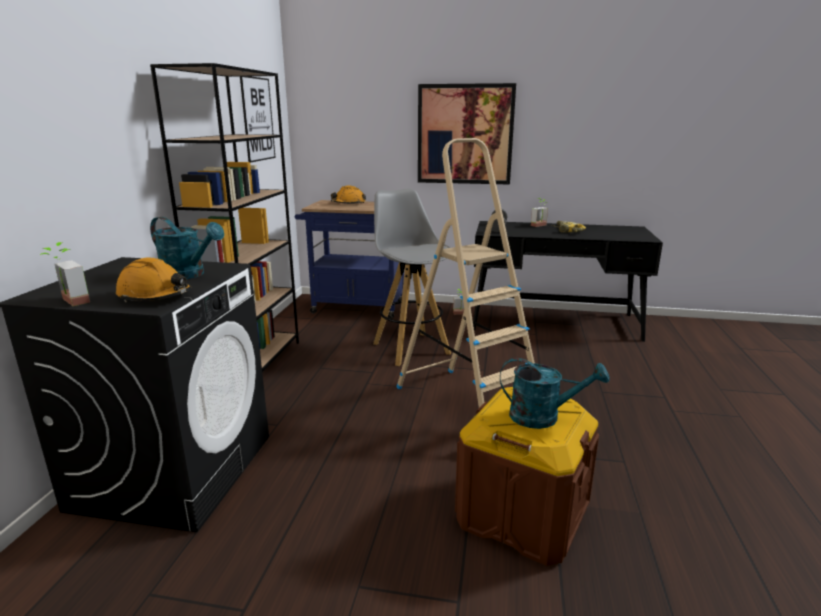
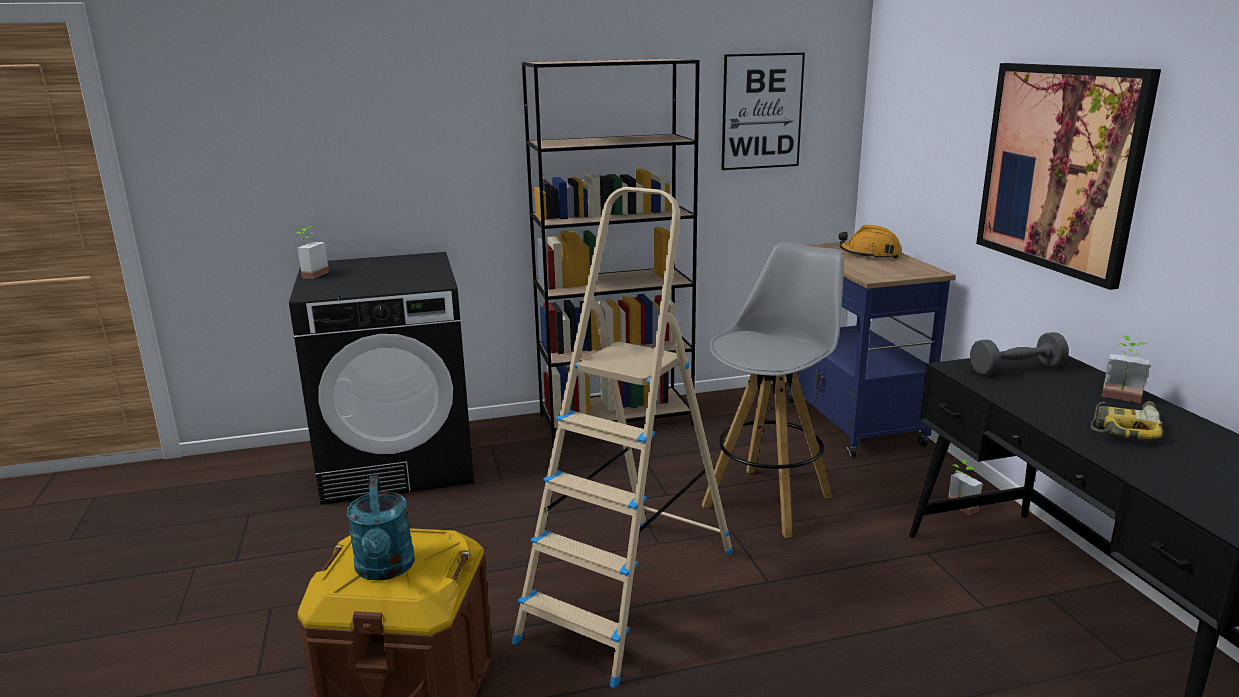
camera: 65 degrees right, 0 degrees up
orange hard hat [116,258,192,302] -> none
turquoise watering can [150,217,224,279] -> none

